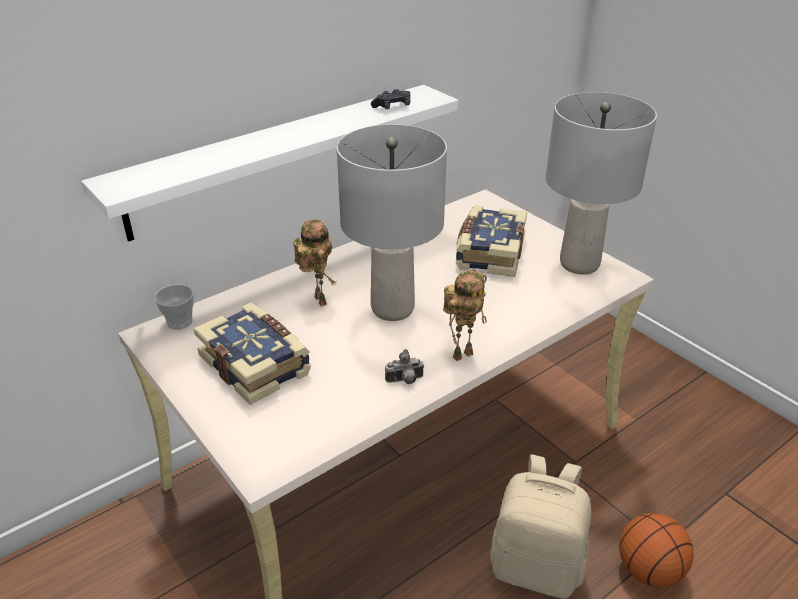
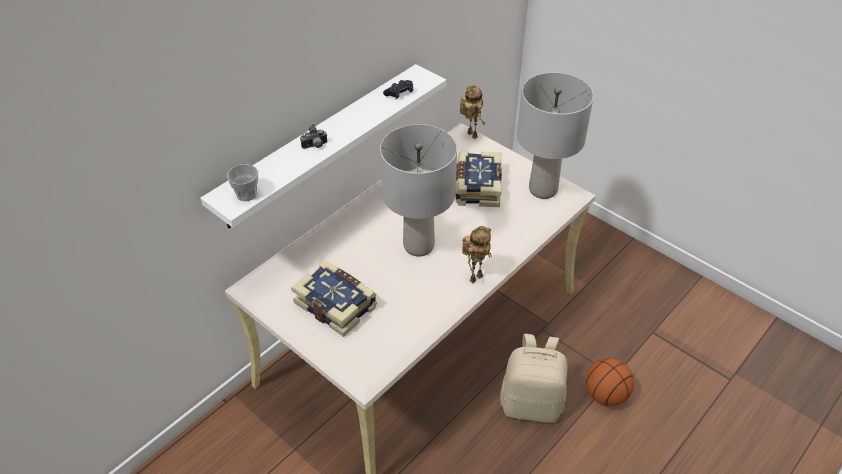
camera: 10 degrees left, 10 degrees up
cup [154,284,194,330] -> cup moved to [227,164,258,201]
toy robot [293,220,337,306] -> toy robot moved to [460,86,486,139]
camera [385,349,424,384] -> camera moved to [300,124,327,149]

